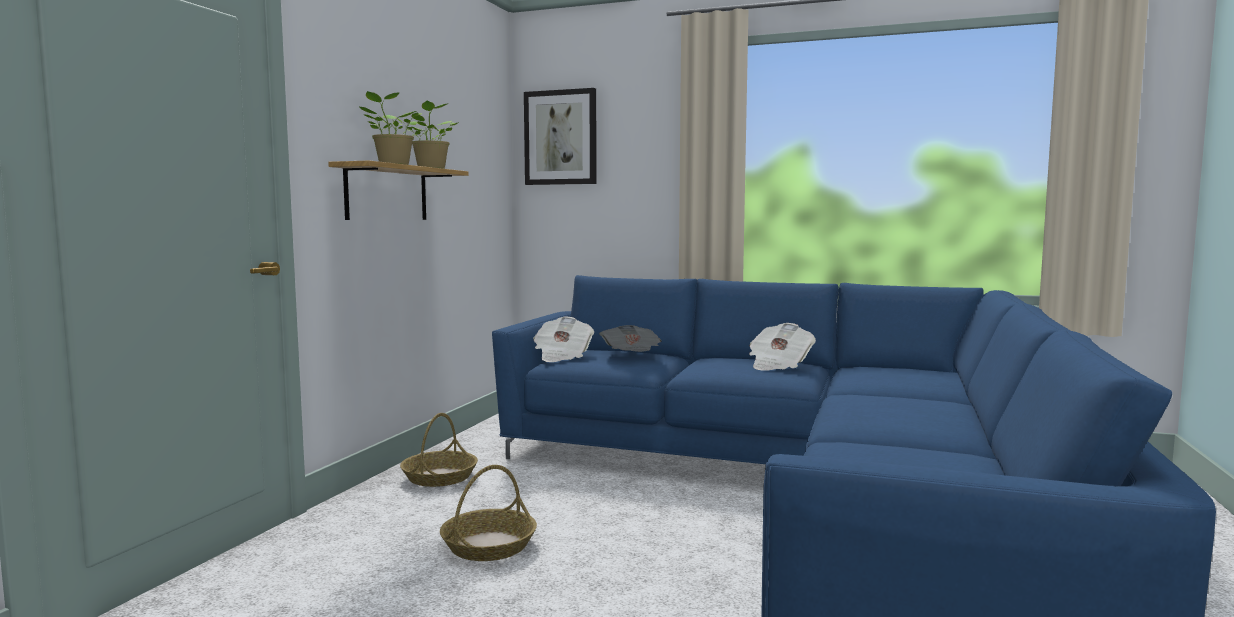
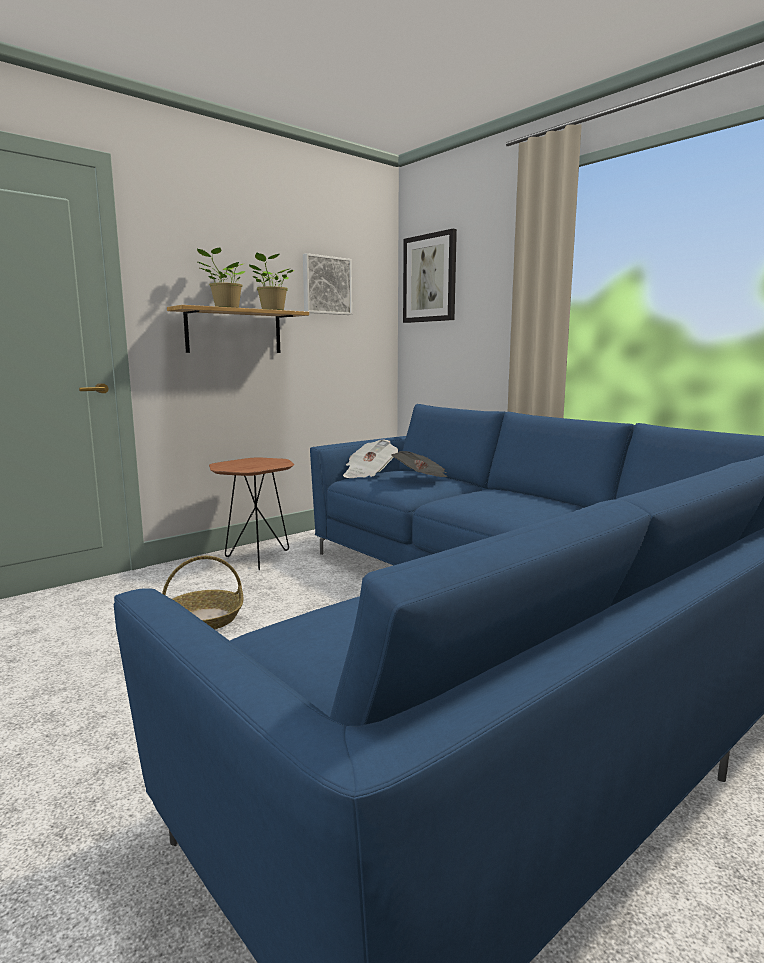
camera: 30 degrees right, 5 degrees up
basket [400,413,478,487] -> brown side table [209,457,294,570]
newspaper [749,323,816,371] -> none
none -> picture [303,253,352,315]

